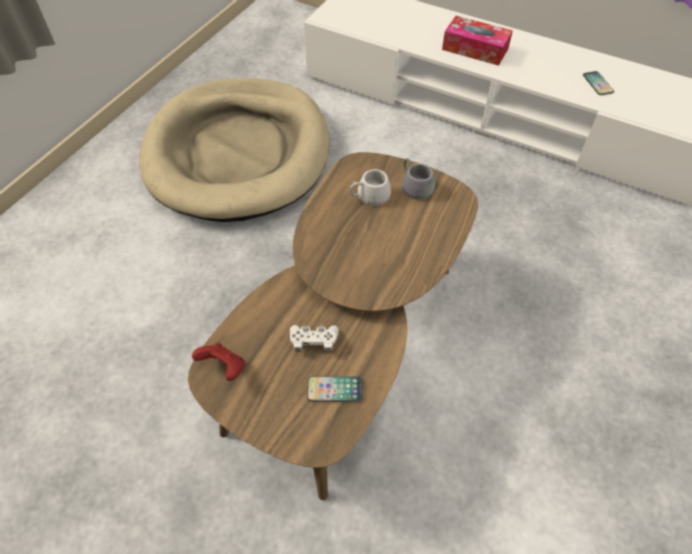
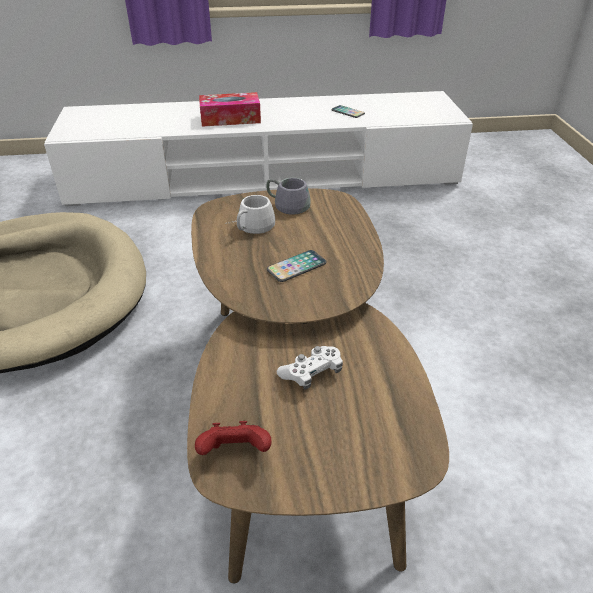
camera: 35 degrees left, 15 degrees down
phone [307,376,363,402] -> phone moved to [267,250,326,282]

